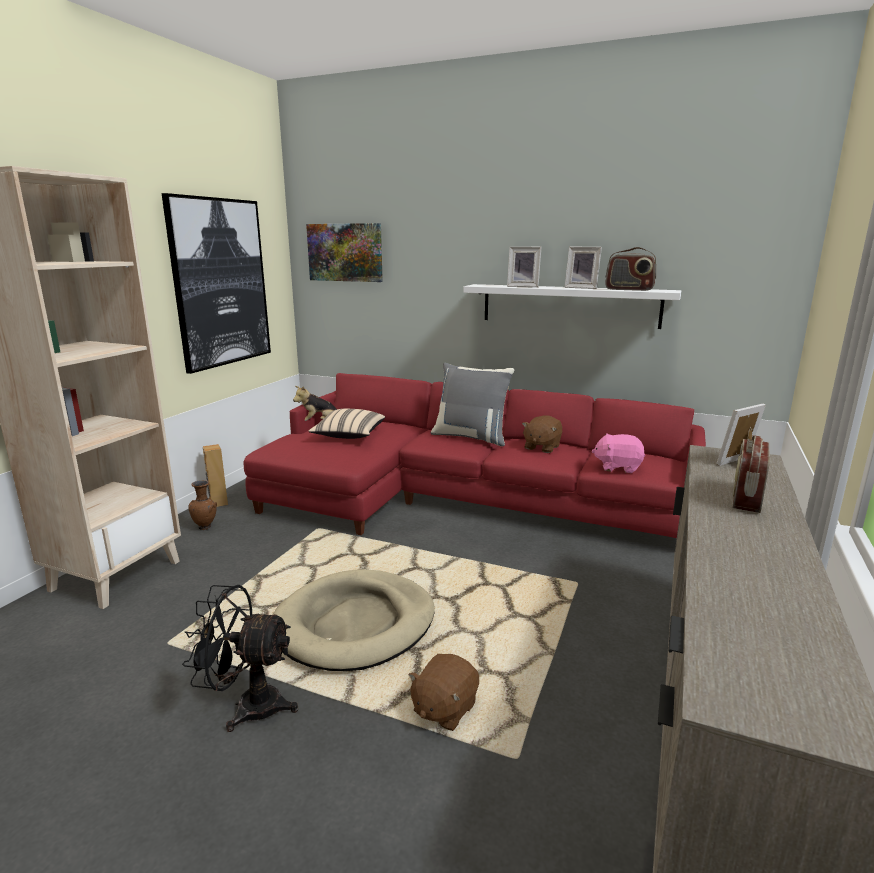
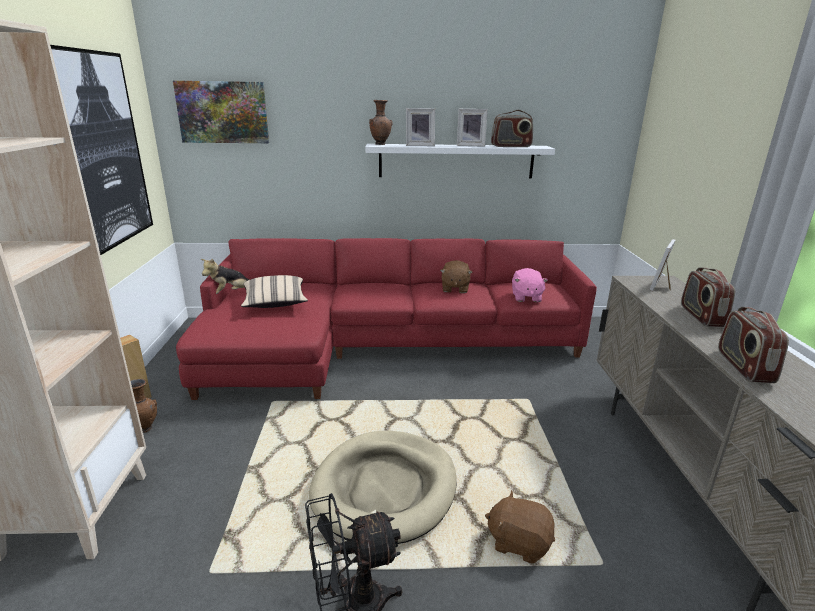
camera: 25 degrees left, 5 degrees up
brown plush toy [408,654,479,731] -> brown plush toy turned 105 degrees clockwise [485,490,555,563]
grey pillow [431,363,514,446] -> none
pink plush toy [592,433,645,473] -> pink plush toy turned 75 degrees counterclockwise [512,268,548,302]
none -> brown vase [369,100,392,145]
none -> radio [718,307,789,383]

